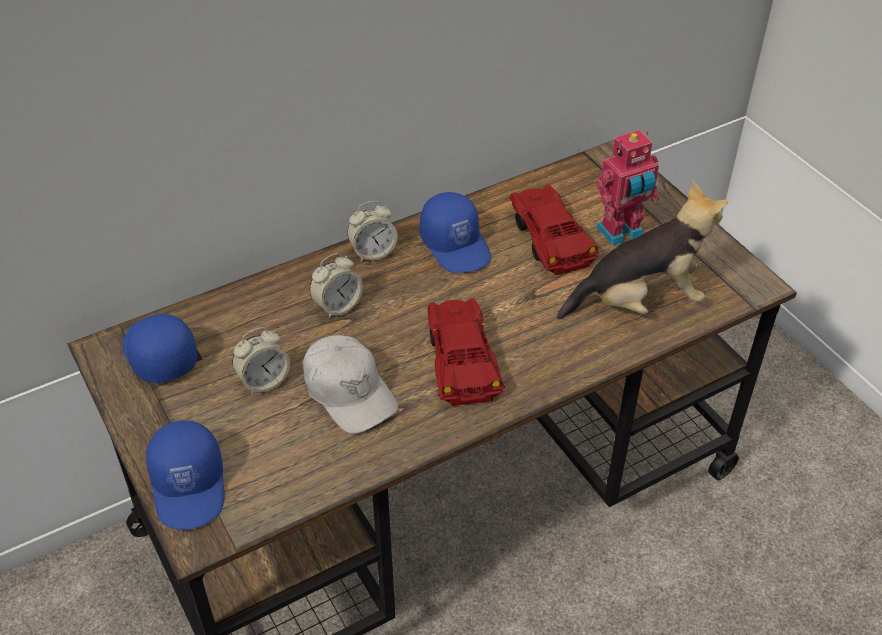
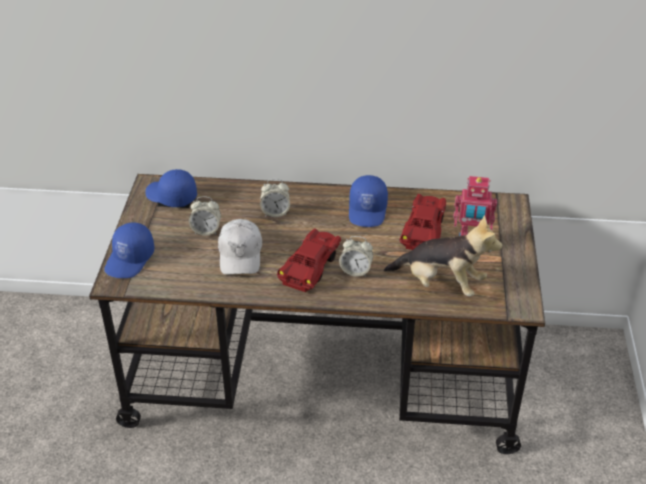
camera: 35 degrees right, 5 degrees down
blue cap [122,313,198,384] -> blue cap turned 60 degrees counterclockwise [145,169,197,207]
alarm clock [347,201,398,262] -> alarm clock moved to [339,236,373,277]

